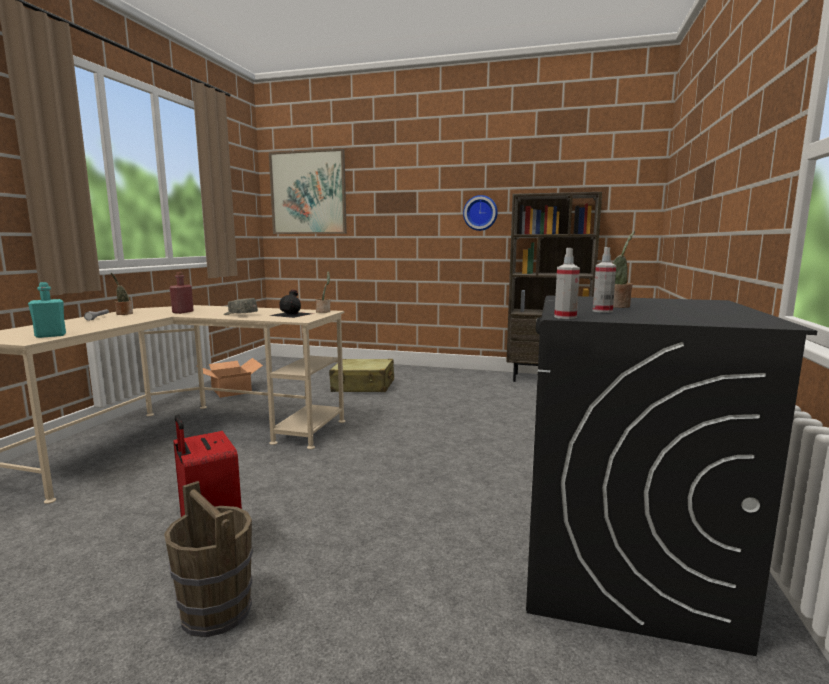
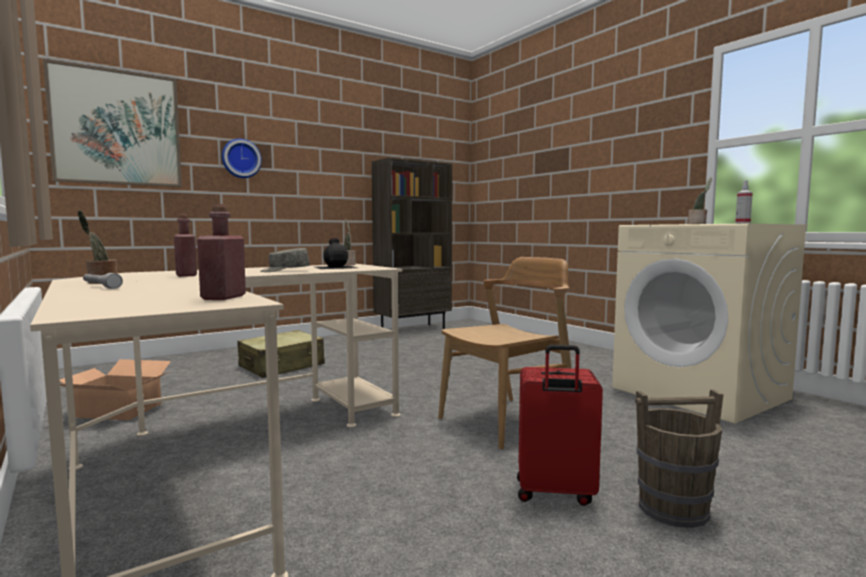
camera: 50 degrees left, 5 degrees down
turquoise bottle [28,282,66,338] -> red bottle [197,204,246,300]
wall clock [463,195,498,231] -> wall clock moved to [222,139,262,178]
black washing machine [526,295,817,656] -> beige washing machine [612,224,808,424]
spray bottle [593,247,616,313] -> none
none -> brown chair [438,257,571,450]

